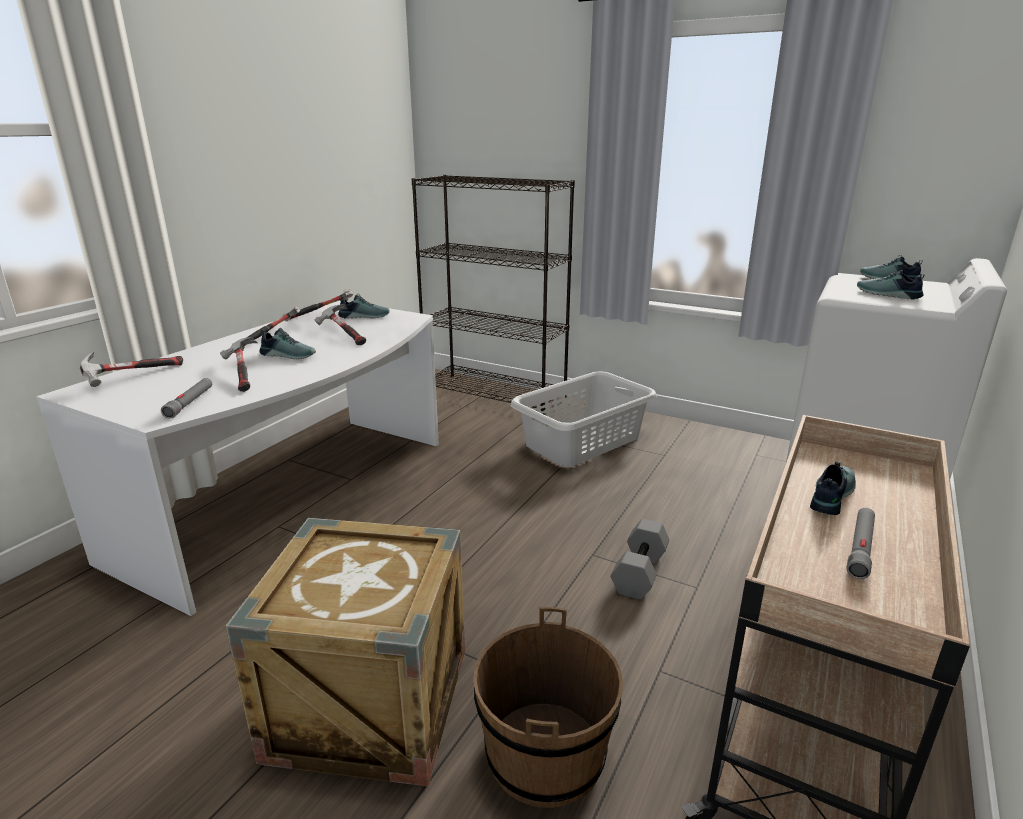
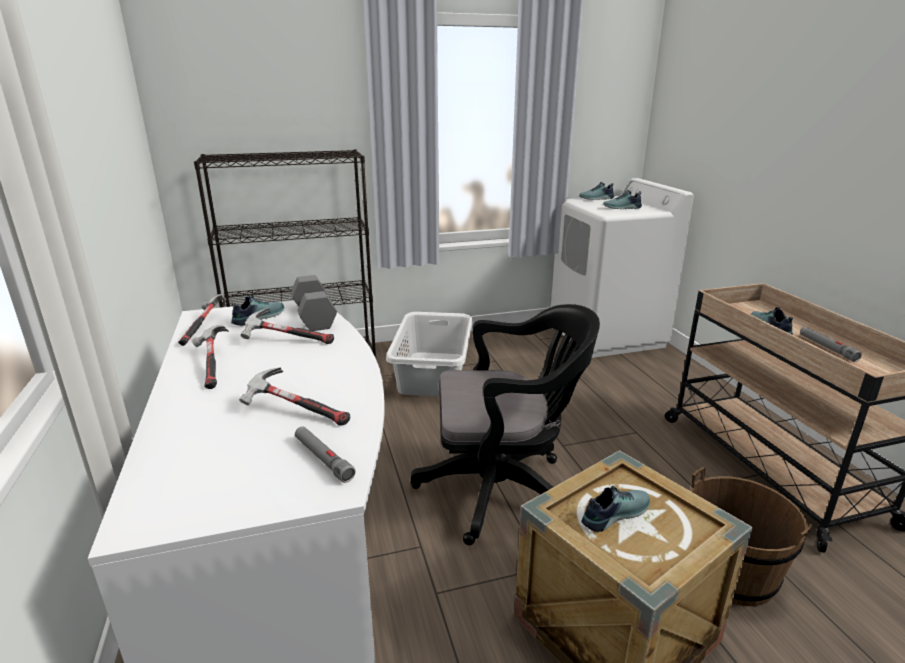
camera: 45 degrees left, 0 degrees up
hammer [80,351,183,387] -> none
shoe [260,328,316,360] -> shoe moved to [581,485,650,532]
grey dumbbell [610,519,669,600] -> grey dumbbell moved to [291,275,337,331]
none -> black office chair [410,304,600,545]

